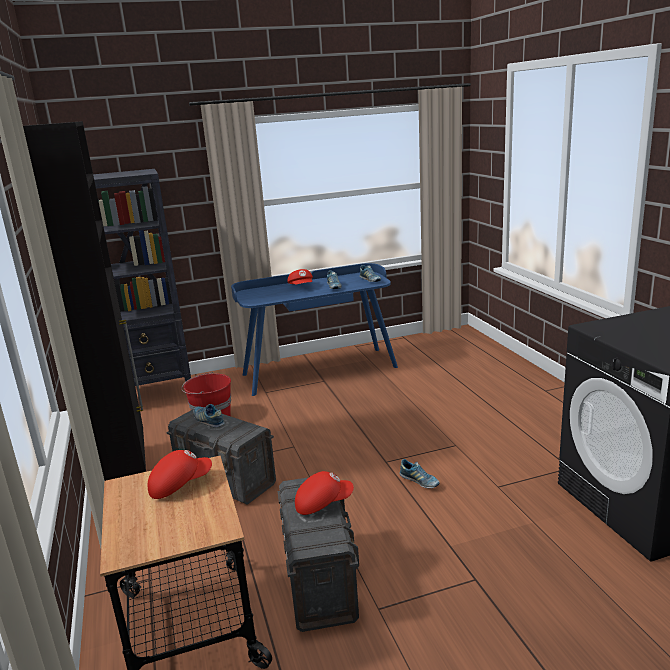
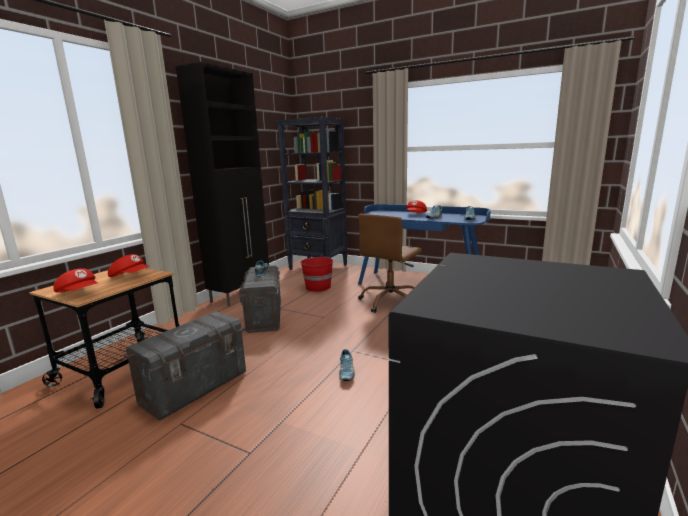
camera: 45 degrees right, 5 degrees down
red cap [295,471,354,515] -> red cap moved to [53,268,98,293]
none -> brown office chair [358,214,422,313]

